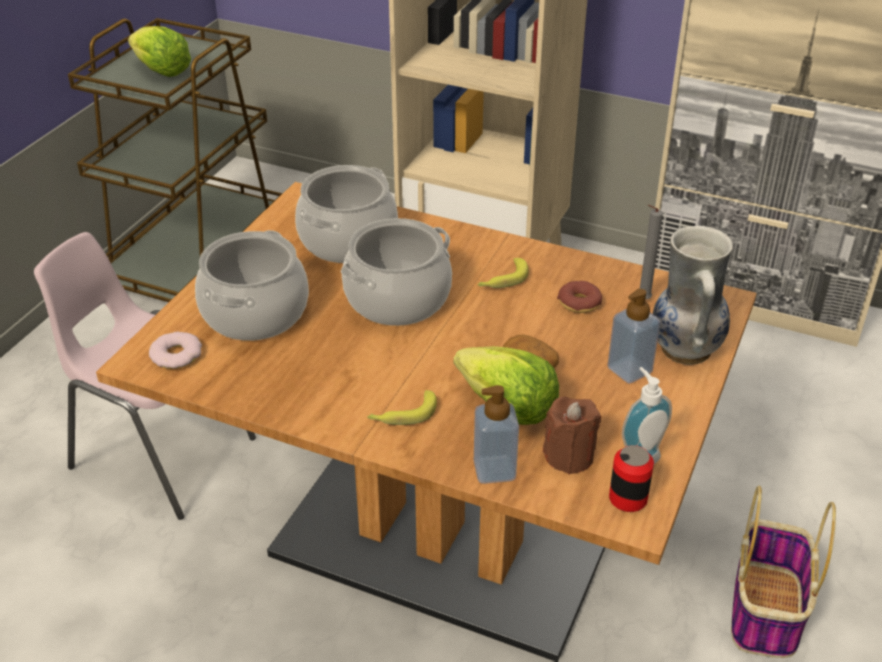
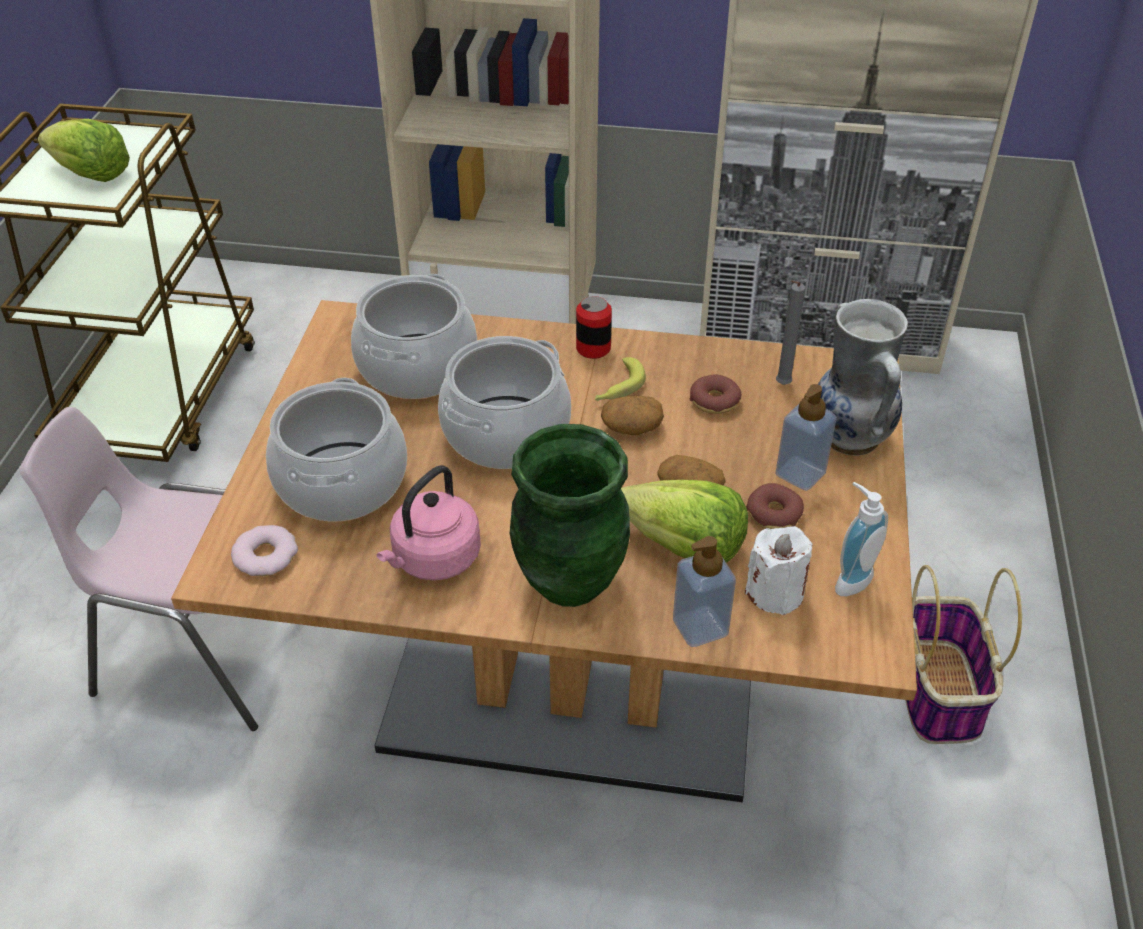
camera: 15 degrees left, 5 degrees up
banana [367,390,437,425] -> green vase [510,424,630,607]
brown candle [543,397,601,474] -> white candle [745,526,813,615]
can [609,445,654,512] -> can moved to [576,296,612,359]
none -> pink kettle [376,465,481,581]
none -> potato [601,396,664,435]
none -> donut [746,483,804,529]

